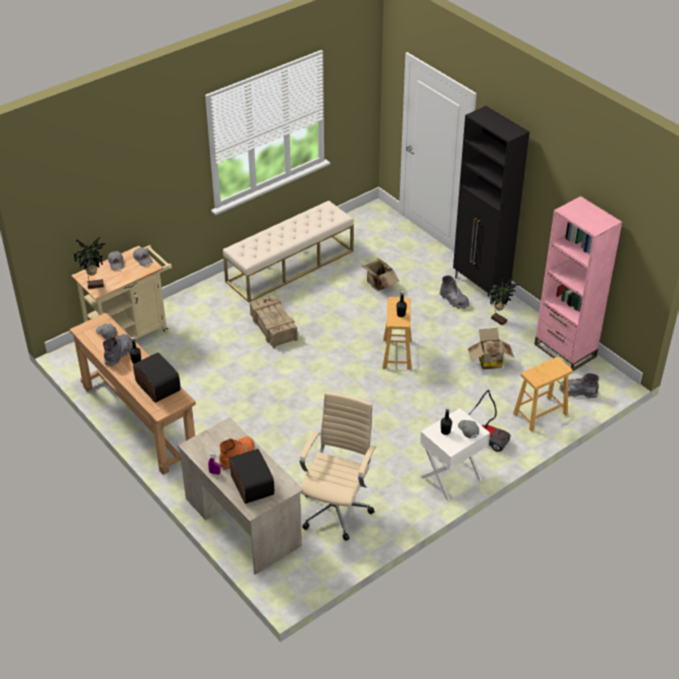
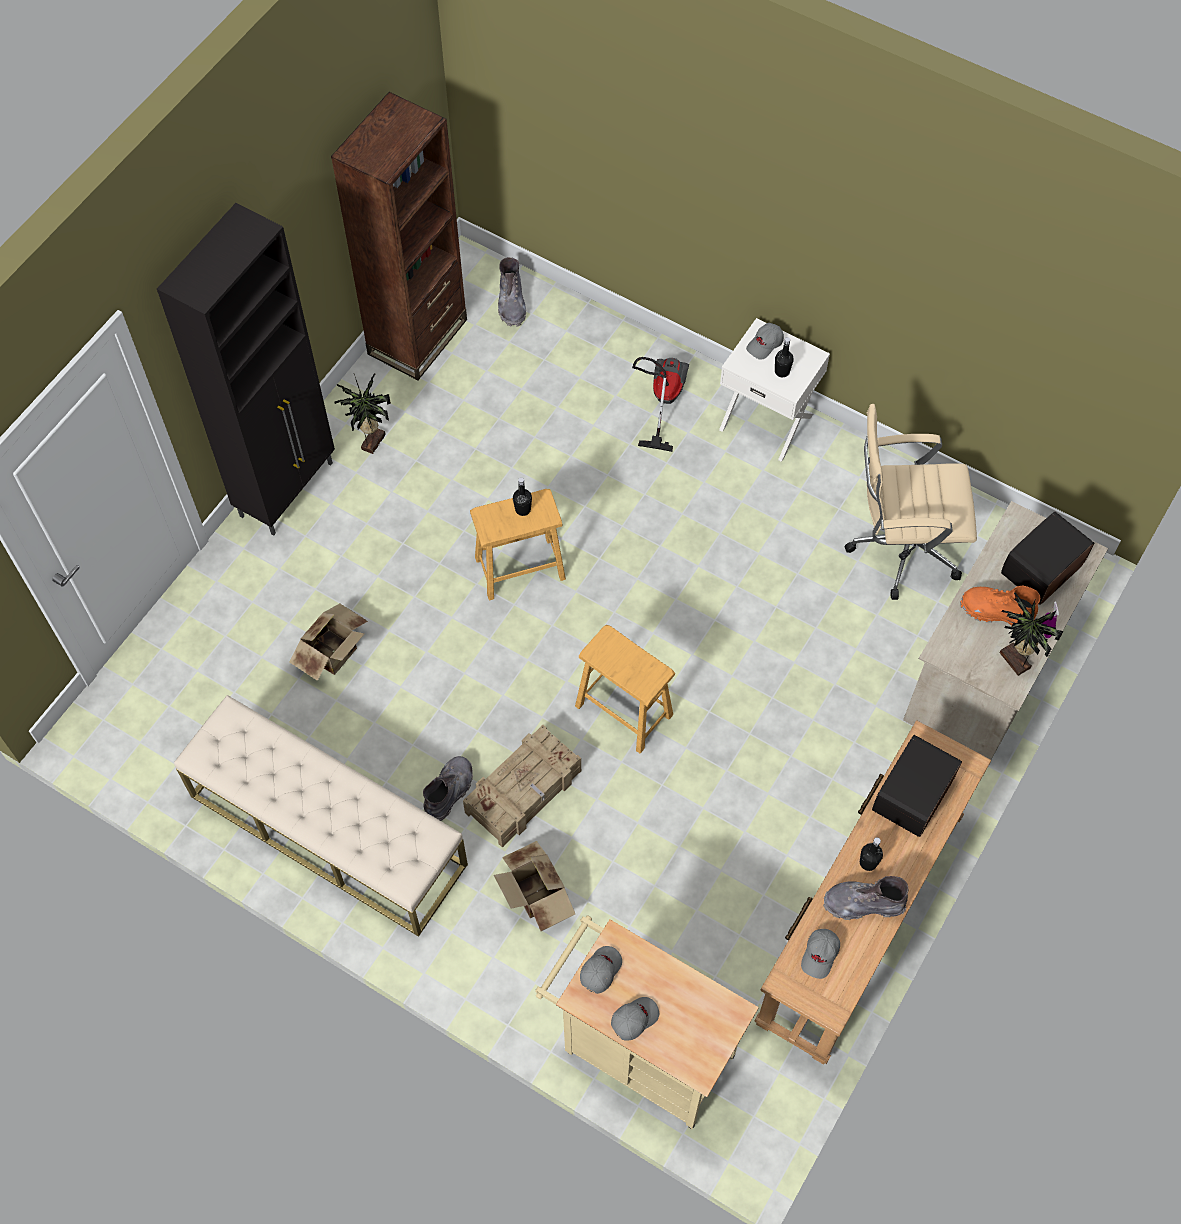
camera: 110 degrees left, 20 degrees up
potted plant [74,237,106,289] -> potted plant moved to [1000,592,1063,676]
grey boot [440,275,469,309] -> grey boot moved to [423,756,473,821]
cardboard box [468,328,514,370] -> cardboard box moved to [494,841,575,931]
brown stool [513,357,573,432] -> brown stool moved to [575,625,675,753]
pink bookcase [534,196,622,371] -> brown bookcase [331,92,467,380]

